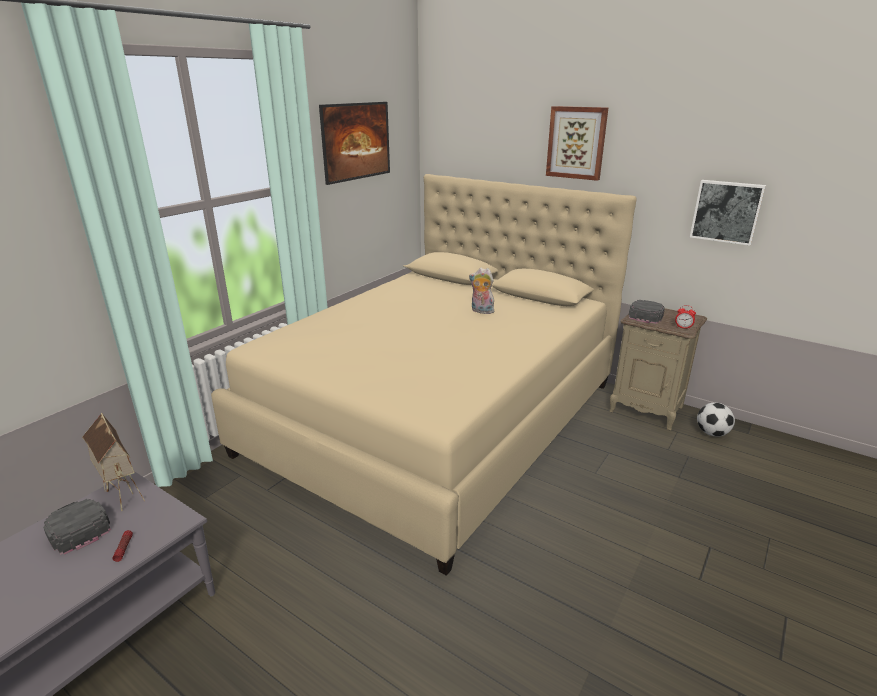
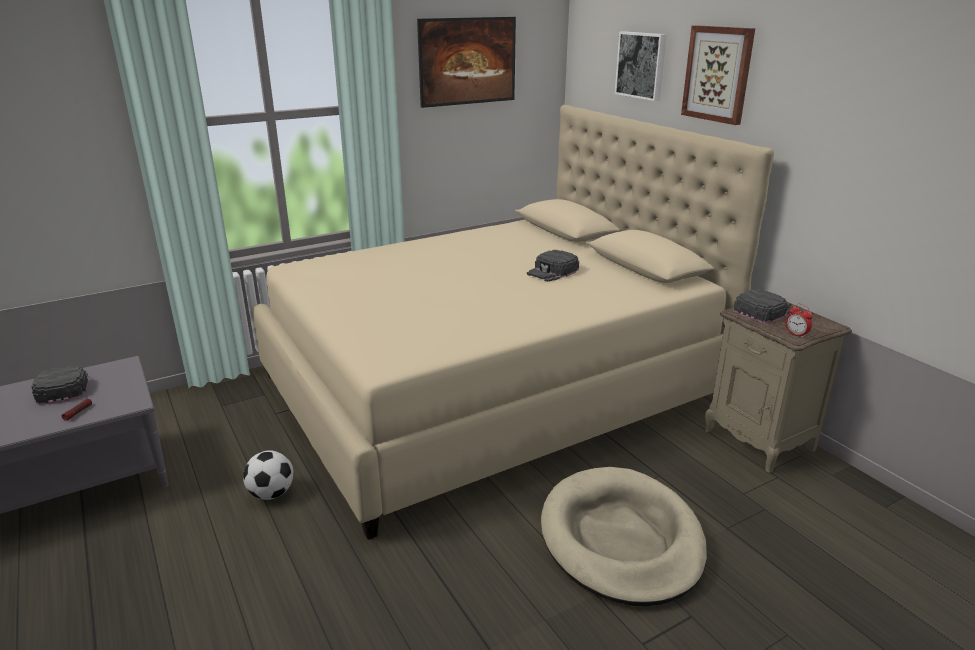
camera: 25 degrees right, 0 degrees up
toy house [82,412,145,511] -> none
plush toy [469,268,494,314] -> black cap [527,250,579,282]
picture [690,180,766,246] -> picture moved to [615,31,667,101]
football [697,403,735,437] -> football moved to [243,450,293,500]
none -> beige dog bed [541,467,707,606]

